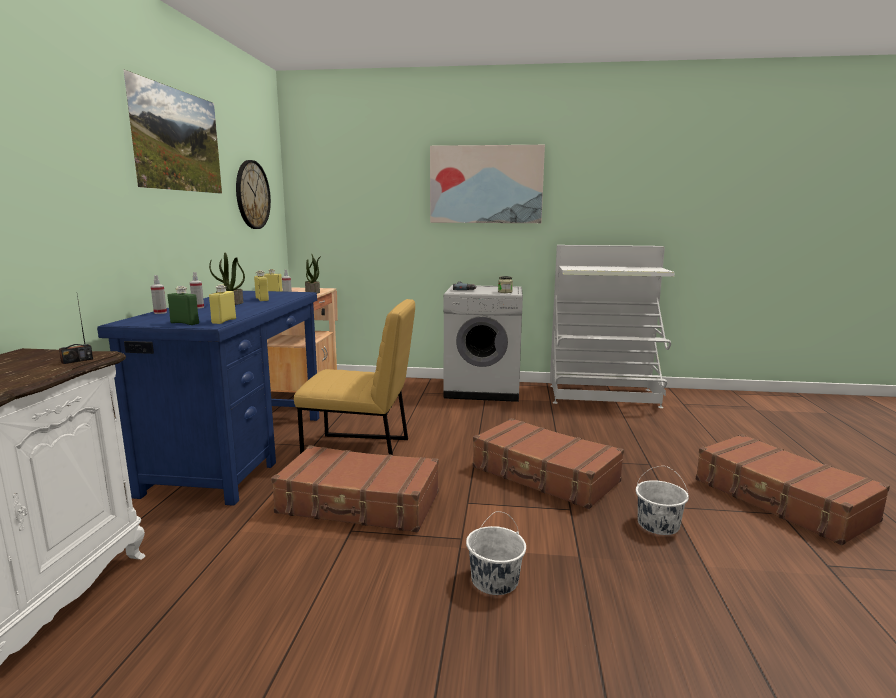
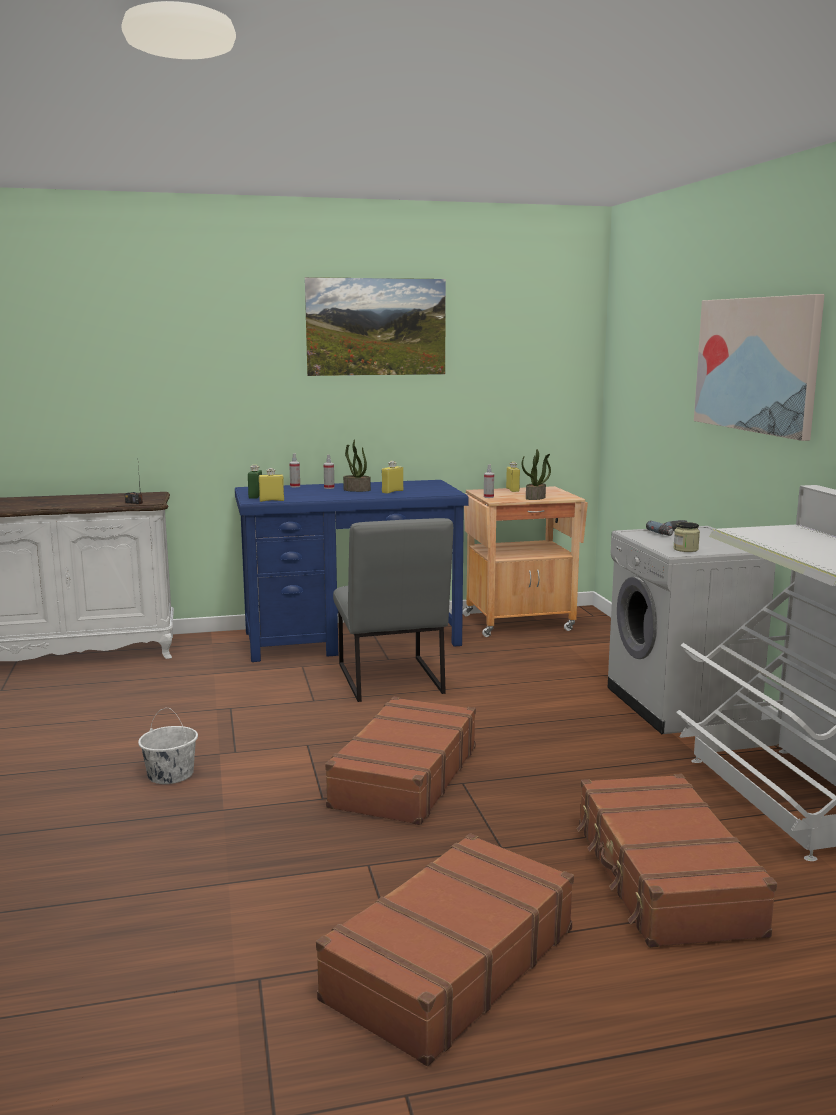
camera: 70 degrees right, 0 degrees up
wall clock [236,160,271,229] -> none
brown suitcase [271,445,439,533] -> brown suitcase moved to [576,774,777,948]
yellow chair [294,299,415,455] -> grey chair [333,518,453,702]
white bucket [636,466,689,535] -> none

